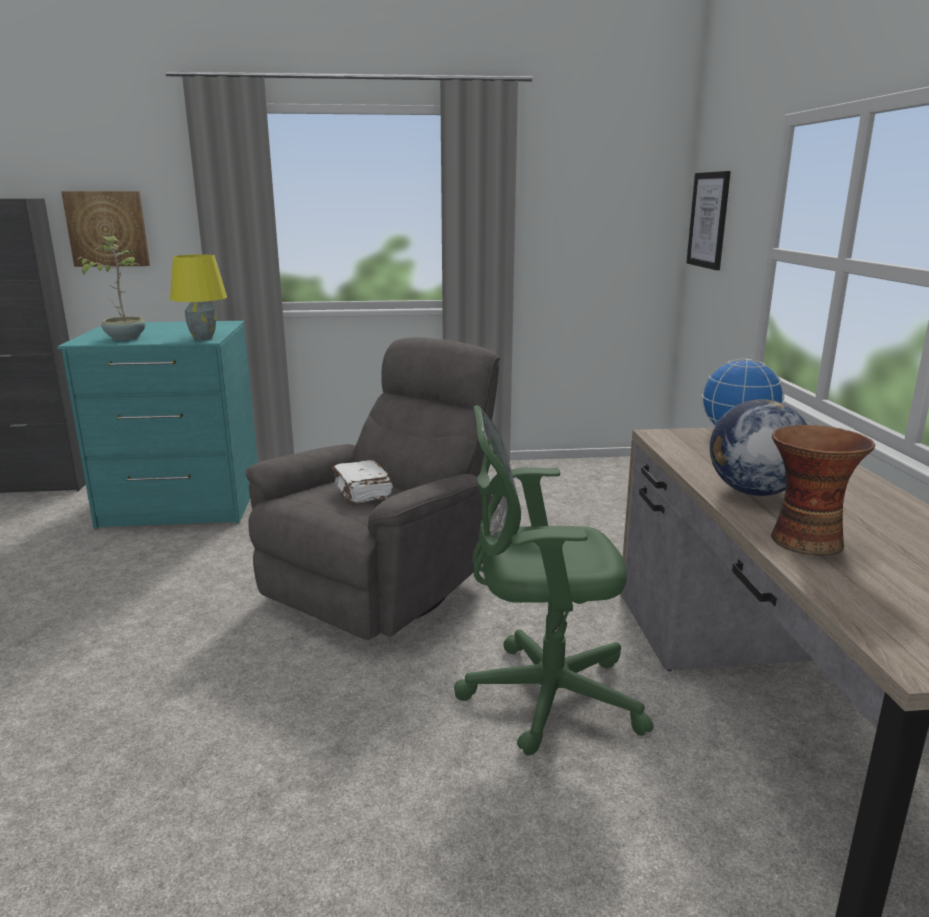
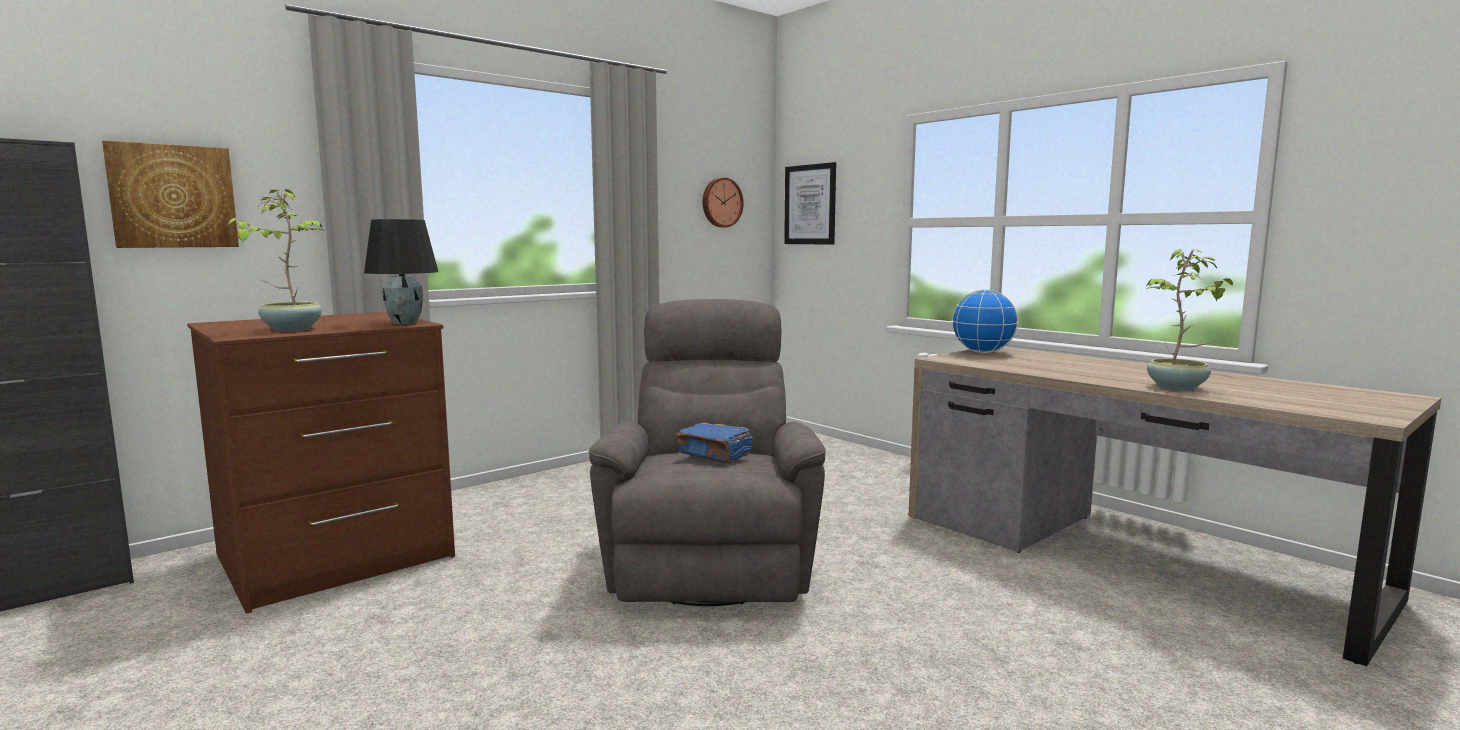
camera: 35 degrees left, 10 degrees down
turquoise dresser [57,321,258,529] -> brown dresser [187,312,455,614]
yellow table lamp [170,254,227,340] -> black table lamp [364,219,438,324]
white book [332,460,393,504] -> blue book [675,423,753,464]
green office chair [454,405,653,756] -> none
globe [710,399,807,496] -> none
vase [771,425,875,556] -> potted plant [1146,249,1233,390]
none -> wall clock [702,177,744,228]

